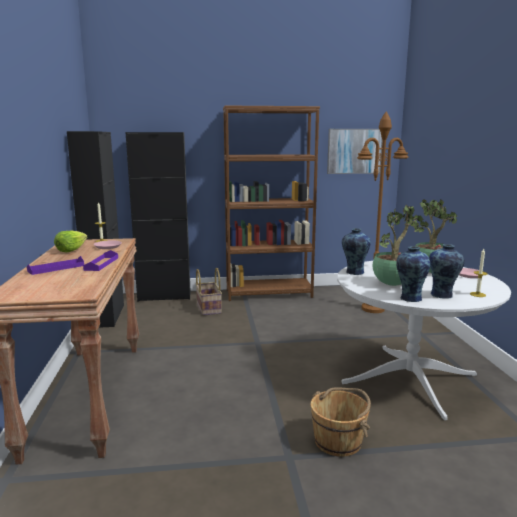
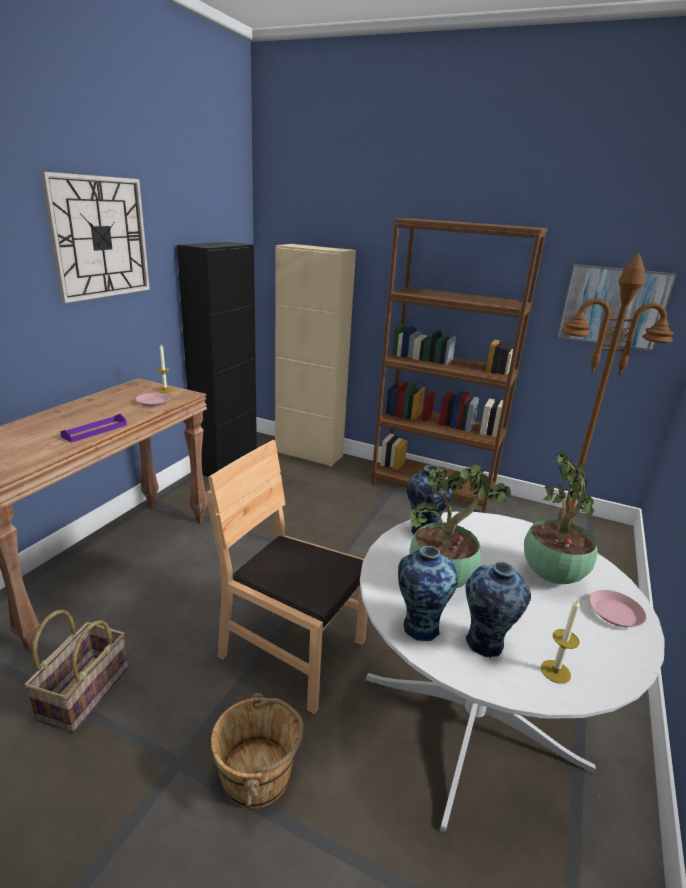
camera: 30 degrees right, 10 degrees up
purple tray [27,256,84,275] -> none
lettuce [54,230,88,252] -> none
black cabinet [125,132,191,302] -> beige cabinet [275,244,356,467]
basket [196,267,222,316] -> basket moved to [24,610,128,733]
none -> wall clock [40,171,150,303]
none -> brown chair [206,440,368,714]

